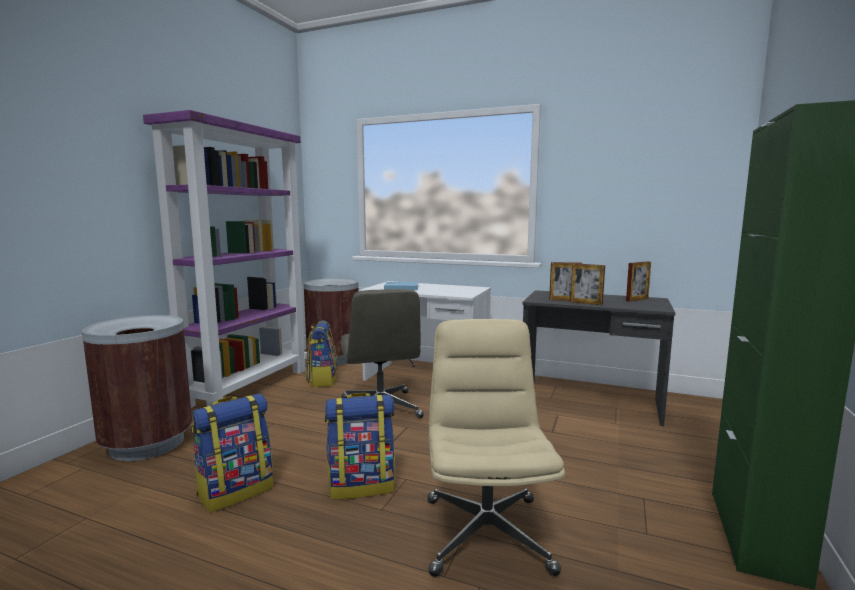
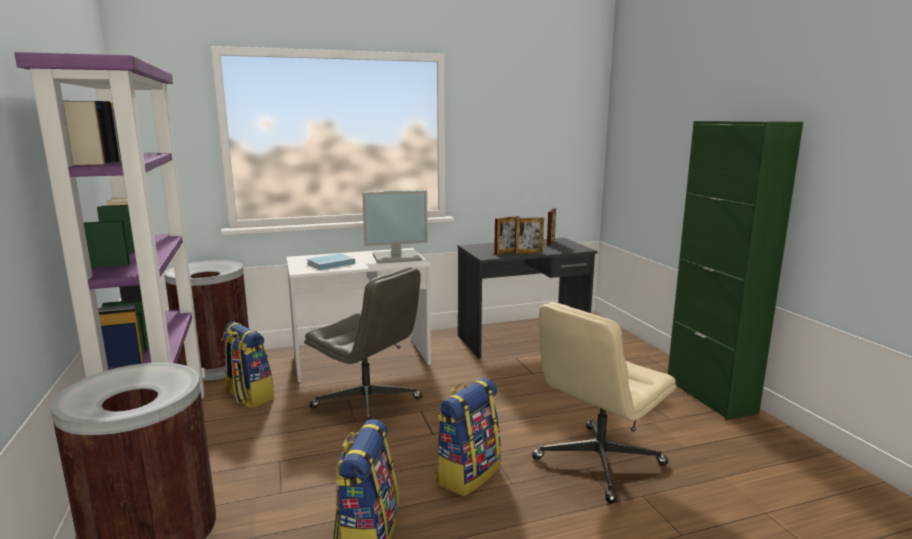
camera: 40 degrees left, 5 degrees up
beige office chair [427,319,565,577] -> beige office chair turned 90 degrees counterclockwise [532,302,676,503]
none -> monitor [362,190,428,264]

